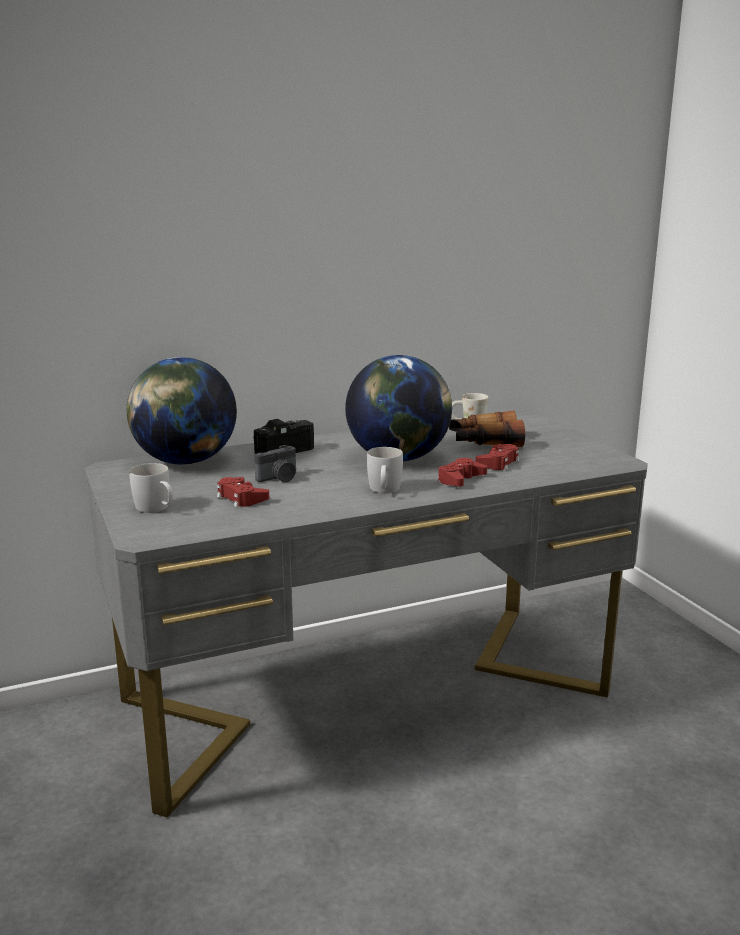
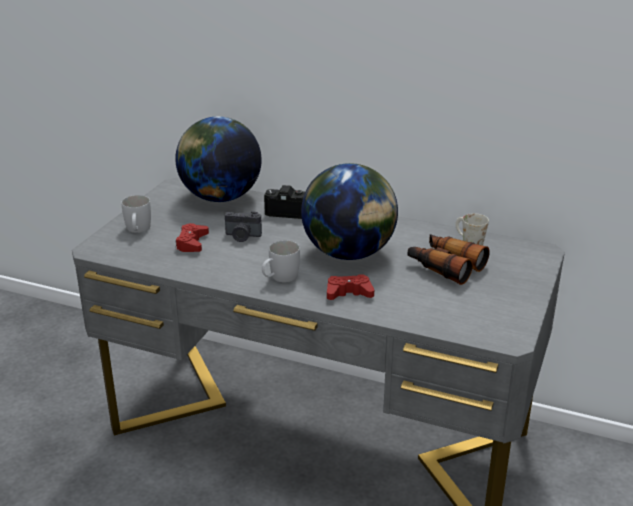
camera: 45 degrees right, 10 degrees up
red game controller [475,444,519,471] -> none

